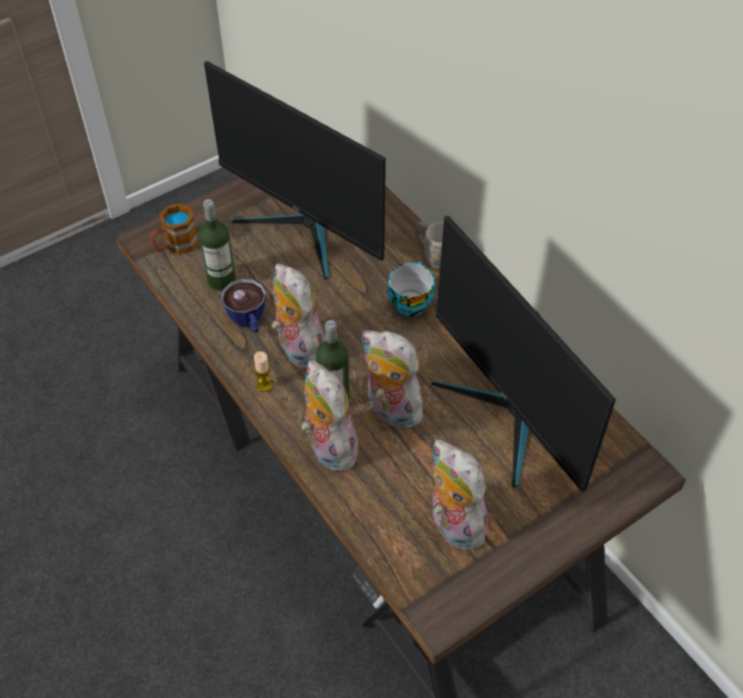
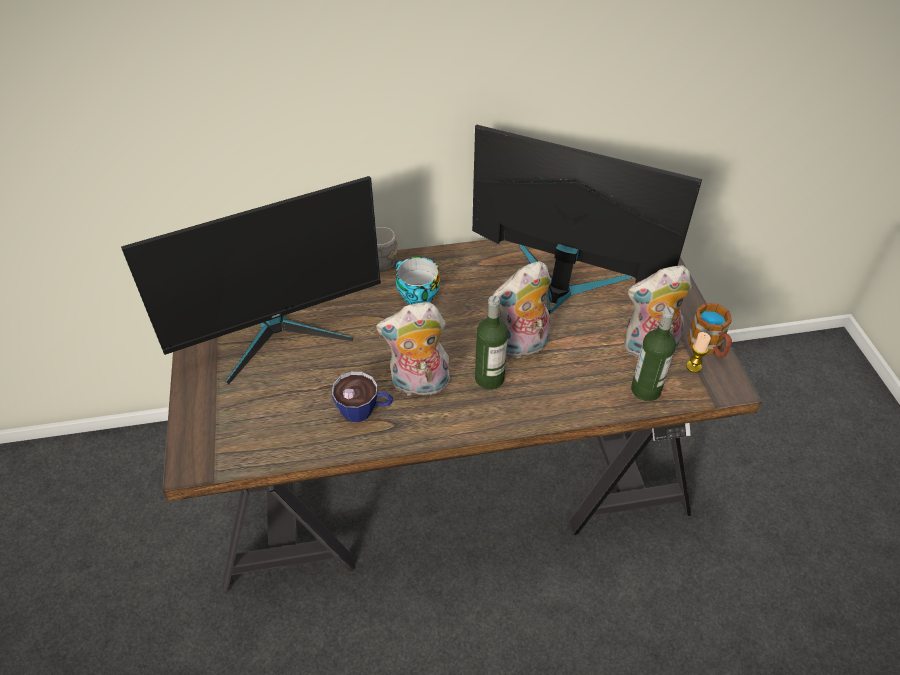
camera: 65 degrees left, 5 degrees down
mug [150,204,199,254] -> mug moved to [688,303,732,358]
bottle [199,199,236,290] -> bottle moved to [631,307,676,401]
candle [254,351,273,392] -> candle moved to [686,332,711,373]
plush toy [301,360,361,471] -> none
monitor [431,216,616,492] -> monitor turned 150 degrees counterclockwise [472,124,702,315]

